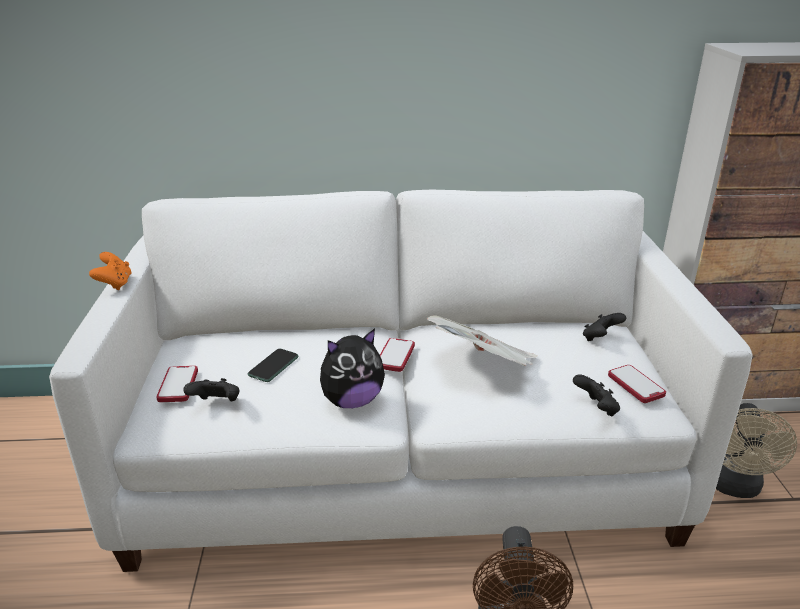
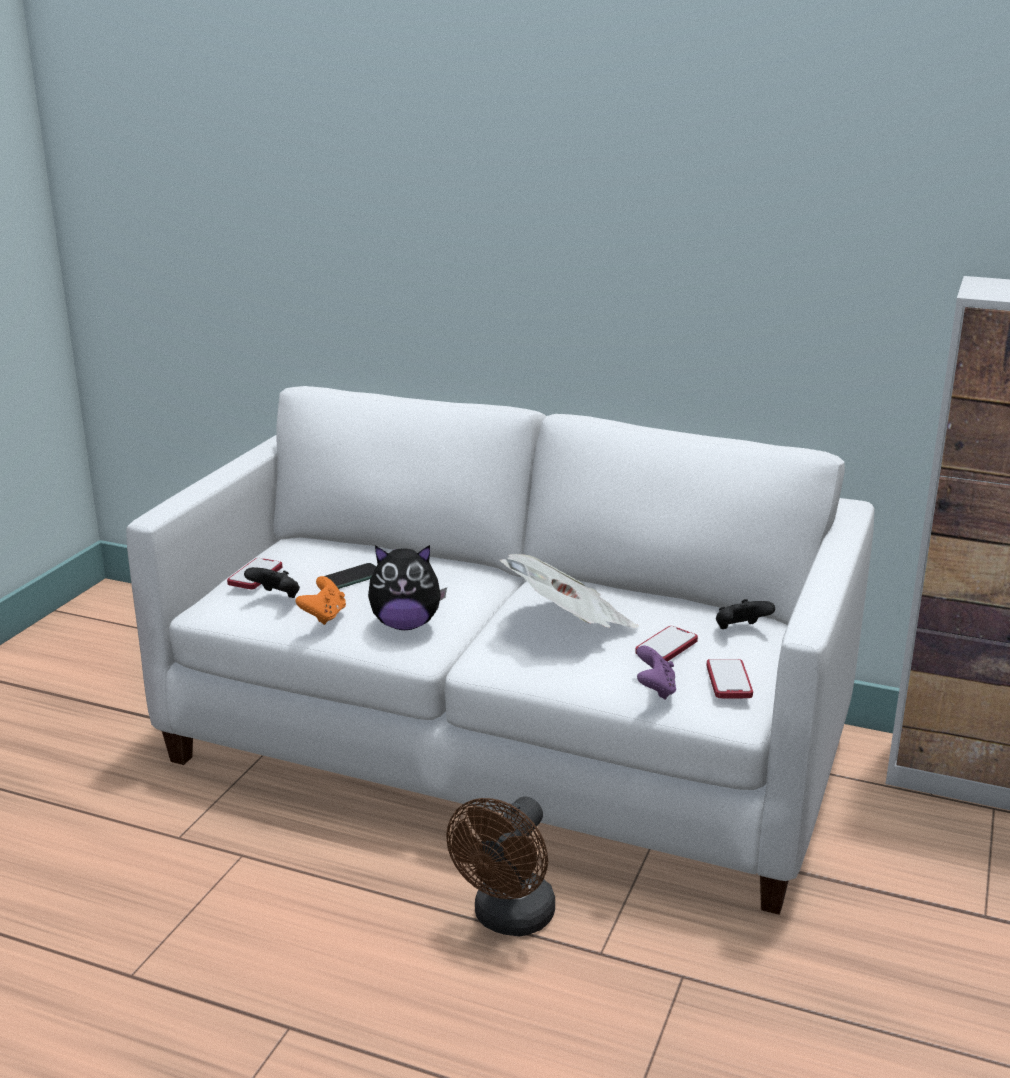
camera: 25 degrees right, 5 degrees down
orange game controller [89,252,132,290] -> orange game controller moved to [296,576,346,625]
phone [380,338,415,372] -> phone moved to [635,626,698,661]
black game controller [573,374,620,416] -> purple game controller [636,646,676,700]
beige fan [716,403,797,498] -> none

